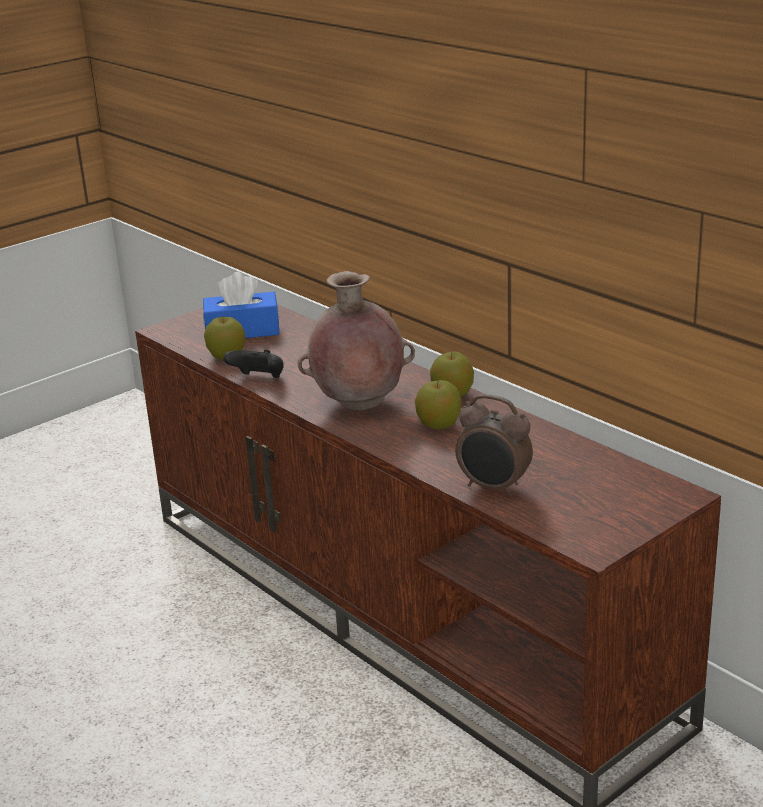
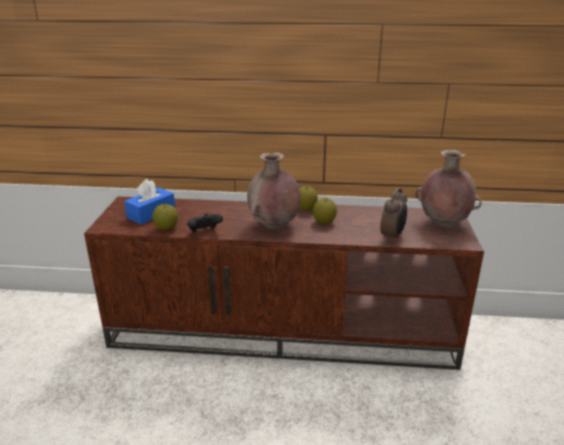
camera: 45 degrees left, 0 degrees up
alarm clock [455,394,533,497] -> alarm clock turned 45 degrees counterclockwise [380,188,407,243]
none -> brown vase [415,150,482,227]

